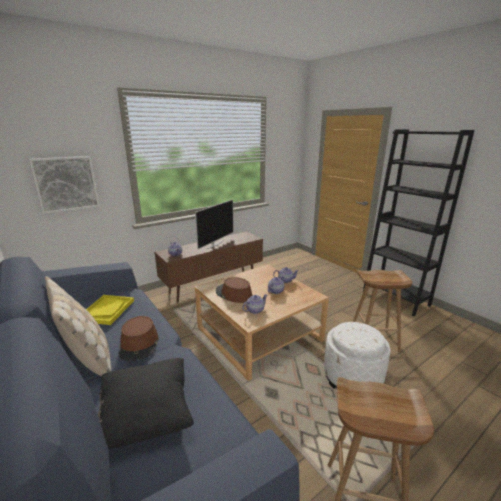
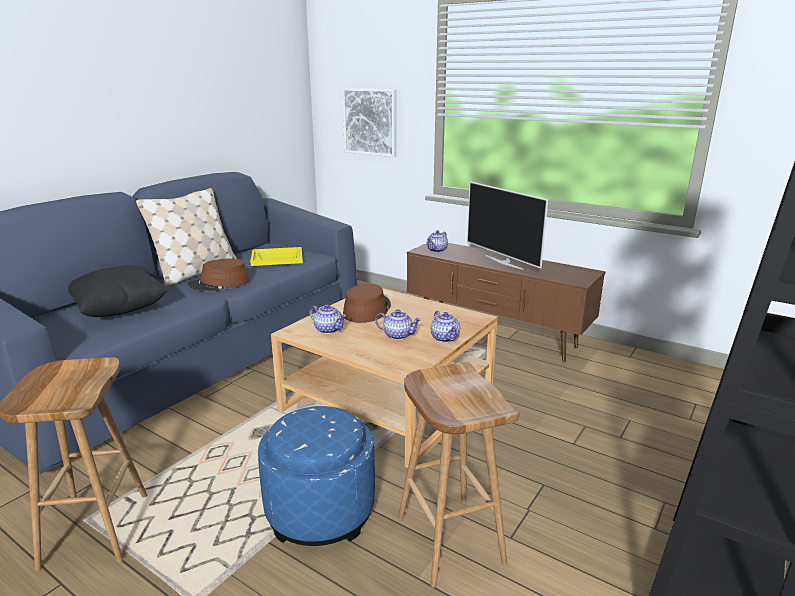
camera: 70 degrees right, 0 degrees up
television [195,199,234,250] -> television turned 45 degrees clockwise [467,181,548,270]
white ottoman [324,322,390,389] -> blue ottoman [258,406,375,546]

